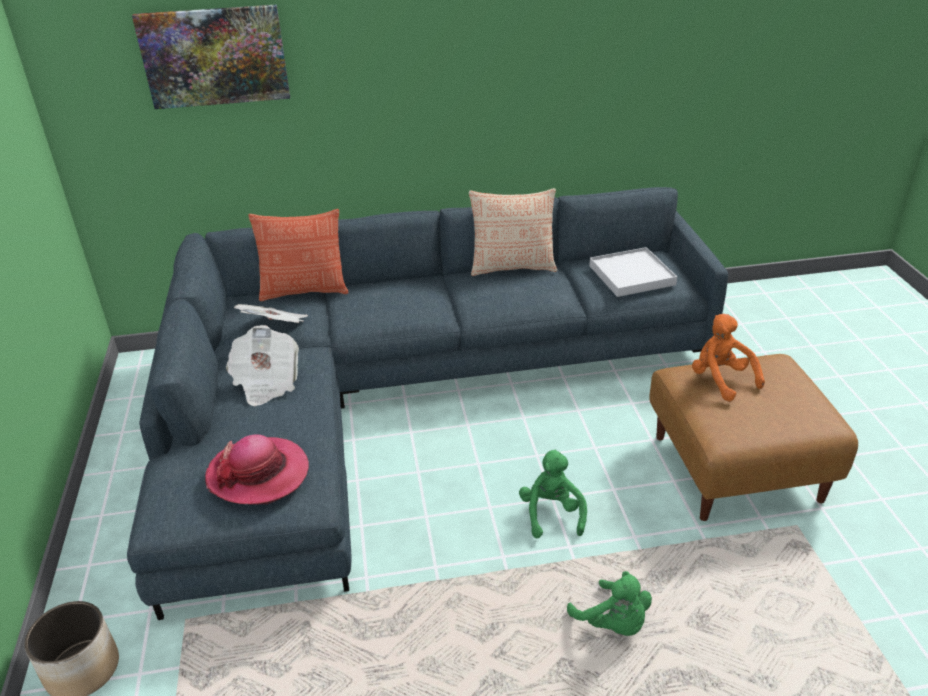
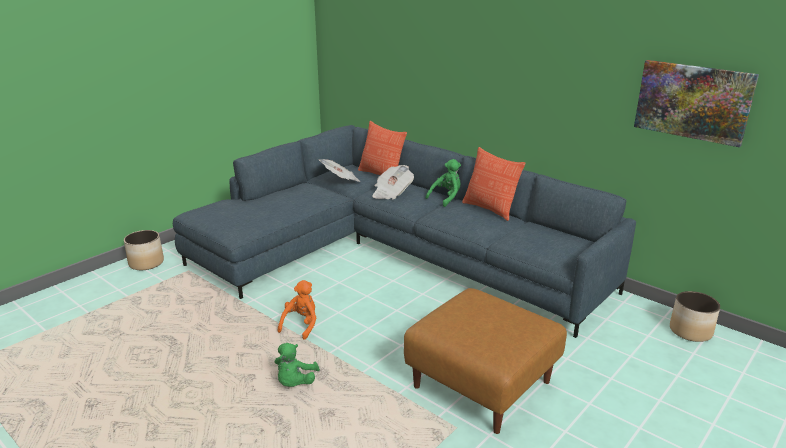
camera: 50 degrees right, 10 degrees down
picture [132,4,290,109] -> picture moved to [634,60,759,147]
hat [205,434,309,504] -> none
newspaper [226,325,299,406] -> newspaper moved to [372,165,414,199]
beige pillow [469,188,557,276] -> orange pillow [462,147,525,221]
green plush toy [519,450,587,538] -> green plush toy moved to [425,159,461,207]
white tray [589,247,677,297] -> none
orange plush toy [692,314,765,402] -> orange plush toy moved to [278,280,316,340]
none -> planter [670,291,720,342]

